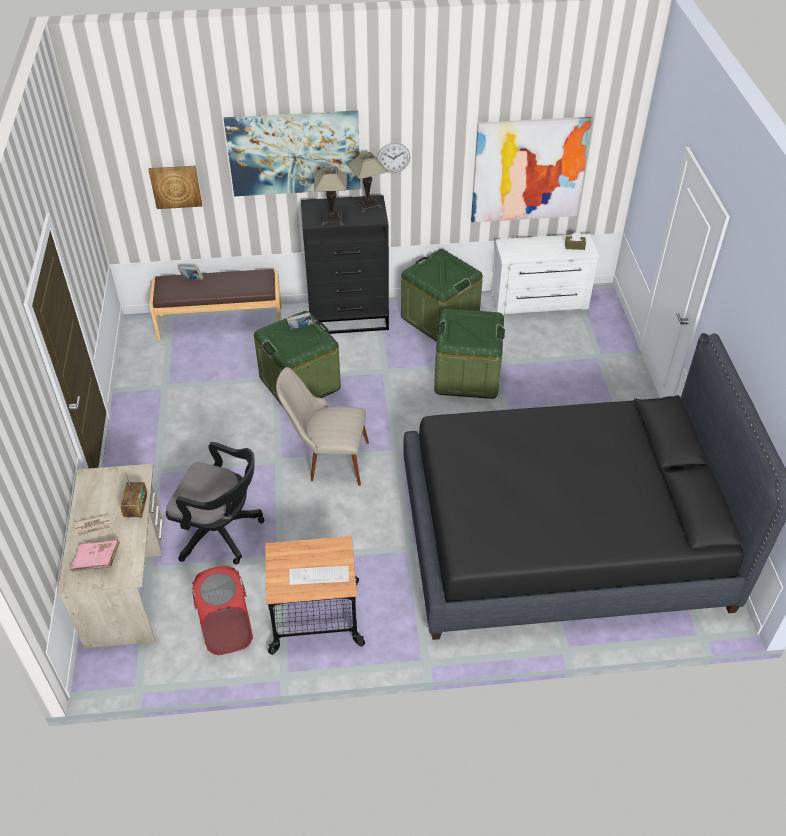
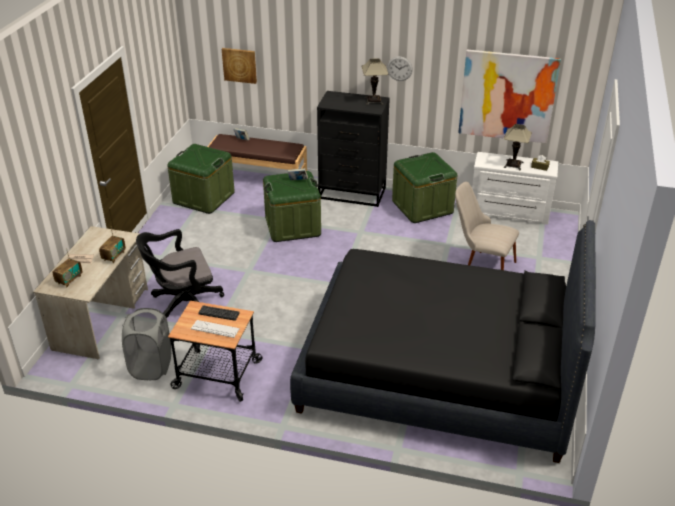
camera: 20 degrees right, 10 degrees down
pink book [70,540,120,572] -> radio [53,248,82,287]
black office chair [166,442,264,565] -> black office chair turned 120 degrees clockwise [136,229,224,318]
red laundry basket [192,566,253,655] -> grey laundry basket [122,308,171,380]
picture [224,111,361,196] -> none
beige chair [276,367,369,486] -> beige chair moved to [455,182,519,270]
table lamp [314,166,347,225] -> table lamp moved to [504,124,532,171]
green storage box [434,309,505,399] -> green storage box moved to [167,144,235,214]
none -> keyboard [198,306,240,321]

